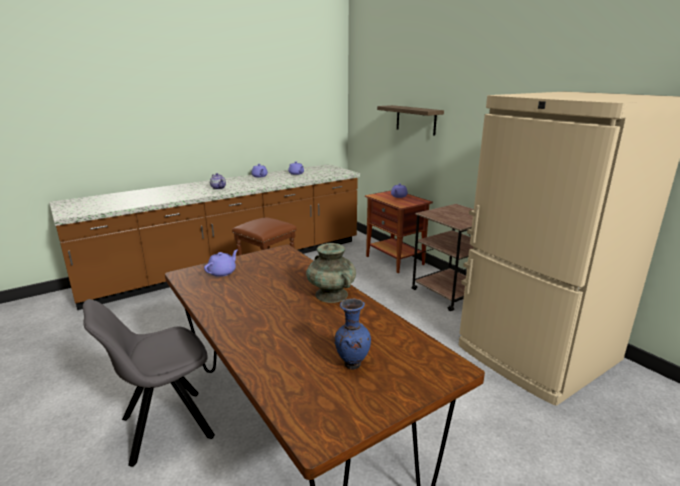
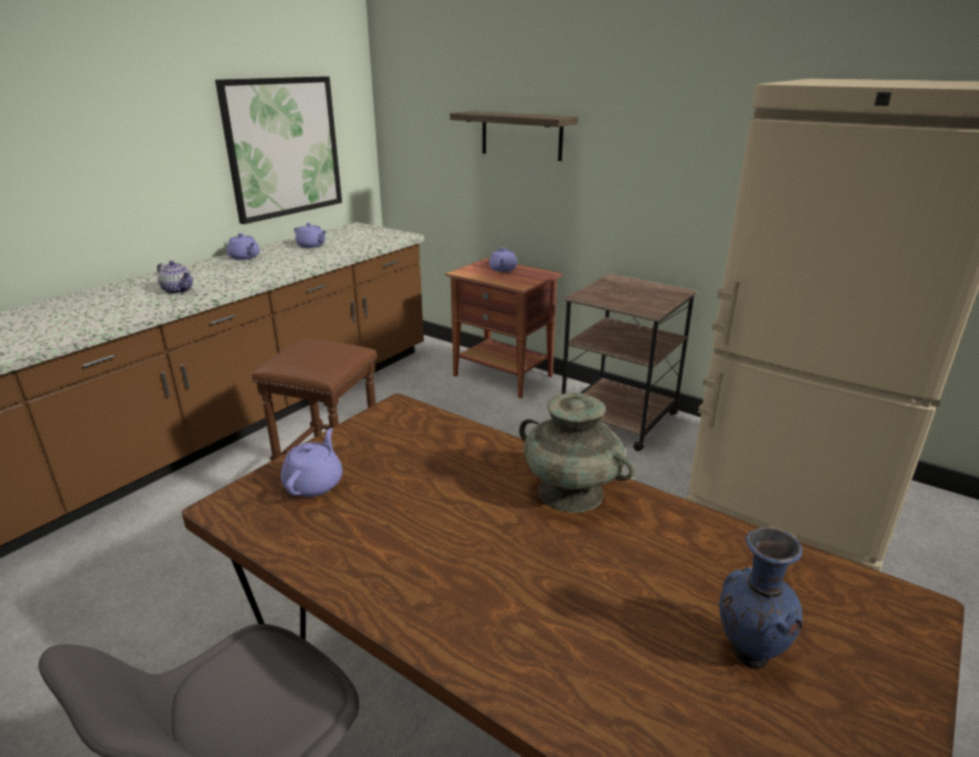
camera: 20 degrees left, 5 degrees up
none -> picture [215,76,342,224]

